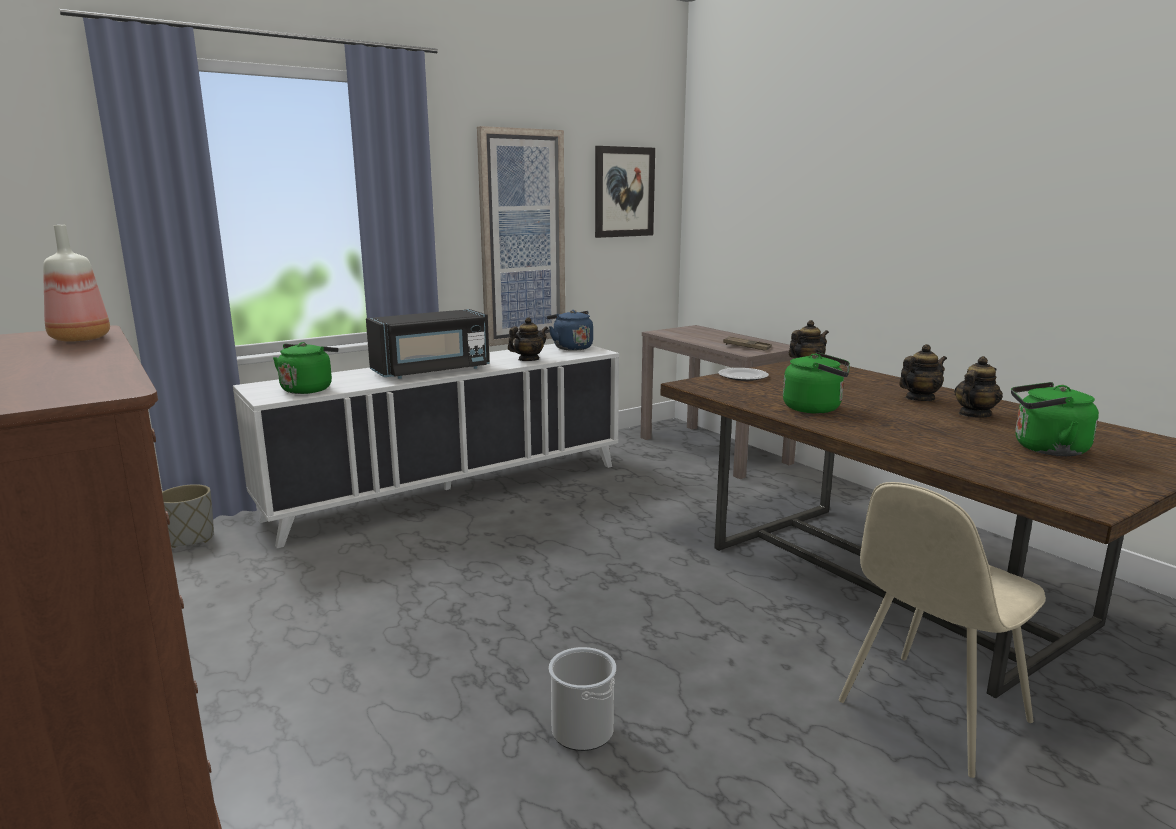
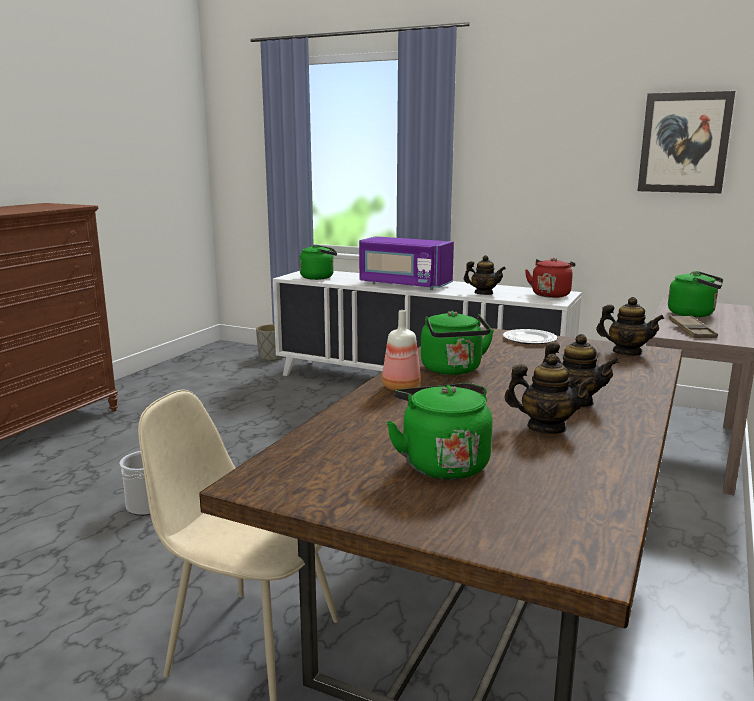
camera: 60 degrees right, 0 degrees up
bottle [43,225,110,342] -> bottle moved to [382,310,421,391]
black microwave [366,309,490,379] -> purple microwave [359,236,454,290]
picture [477,126,565,346] -> none
blue kettle [547,310,593,351] -> red kettle [525,258,576,298]
none -> green kettle [668,271,723,317]

